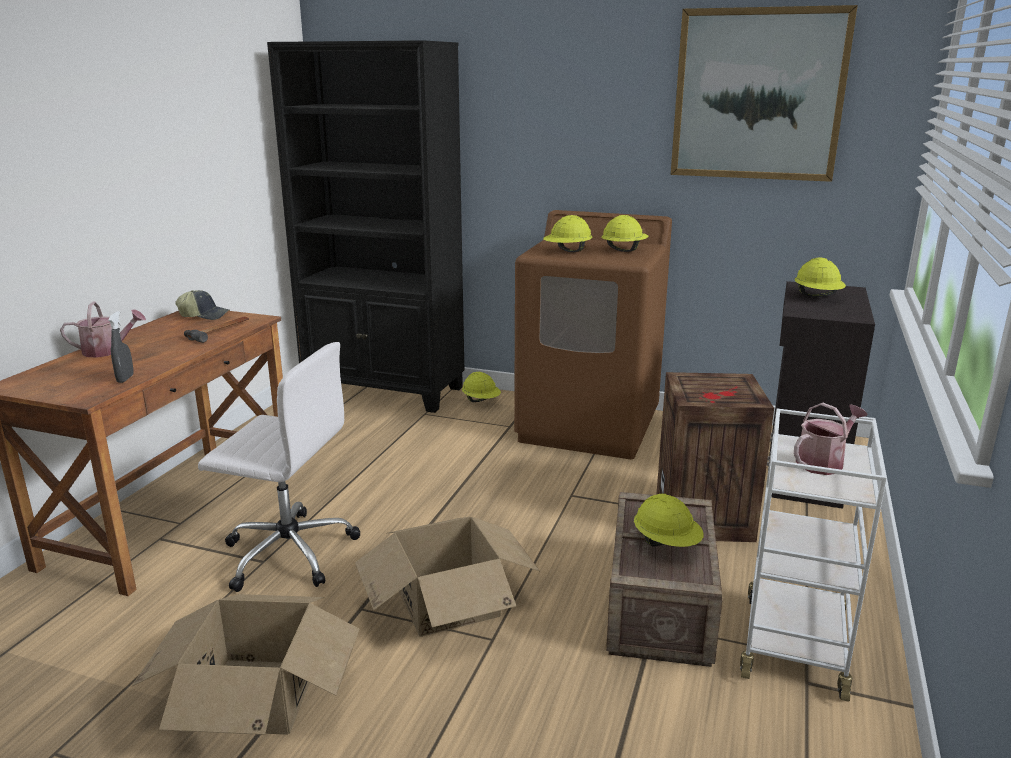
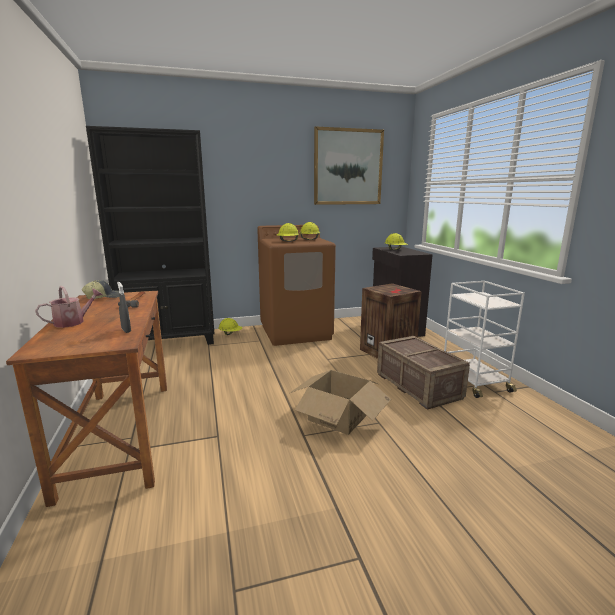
camera: 35 degrees left, 5 degrees down
cardboard box [131,594,359,735] -> none
white office chair [198,342,361,592] -> none
yellow hard hat [634,494,704,547] -> none
watering can [794,403,868,475] -> none

